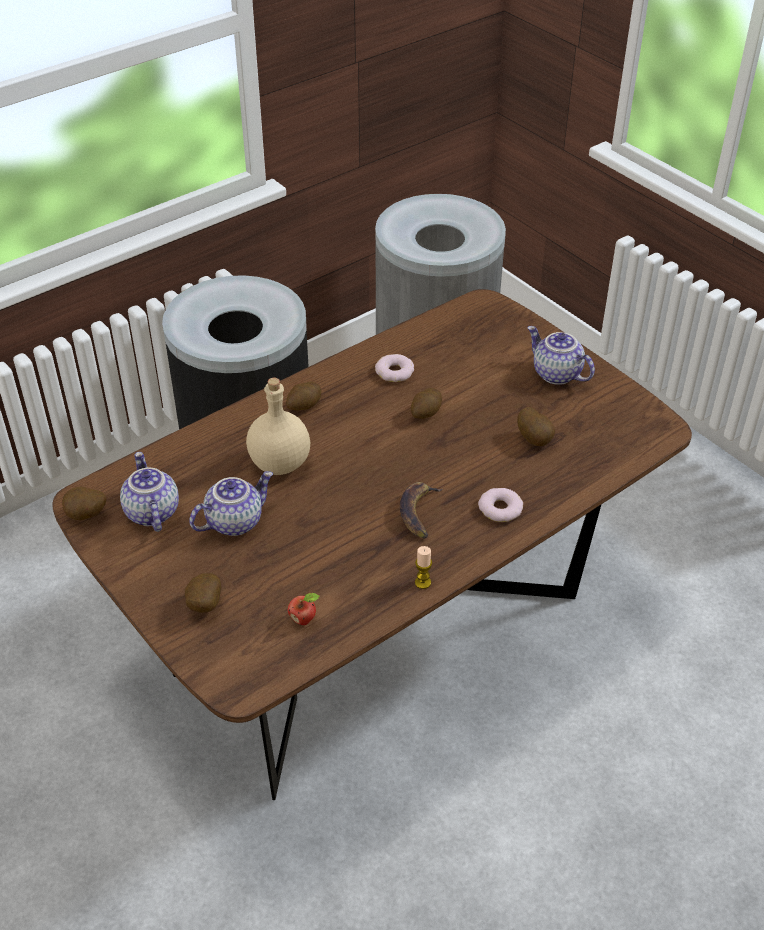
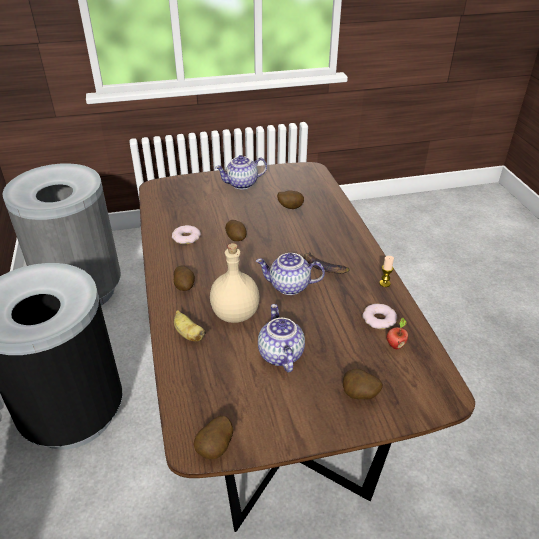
camera: 65 degrees left, 5 degrees down
teapot [120,452,179,532] -> teapot moved to [256,253,325,295]
donut [478,488,523,522] -> donut moved to [362,304,397,329]
none -> banana [174,310,206,341]

